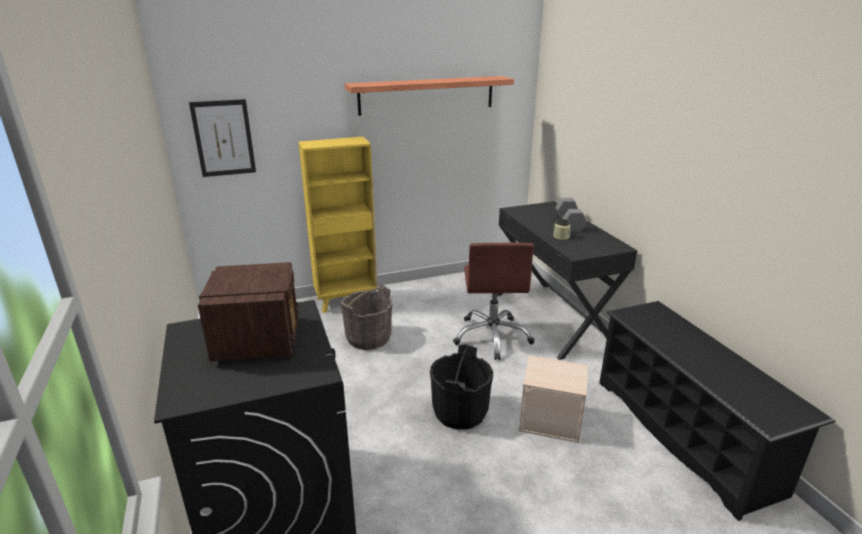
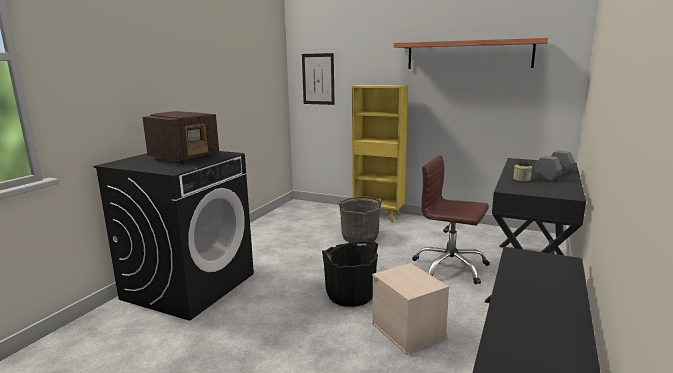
camera: 45 degrees right, 10 degrees down
brown office chair [453,243,535,360] -> brown office chair turned 75 degrees clockwise [412,155,490,284]

